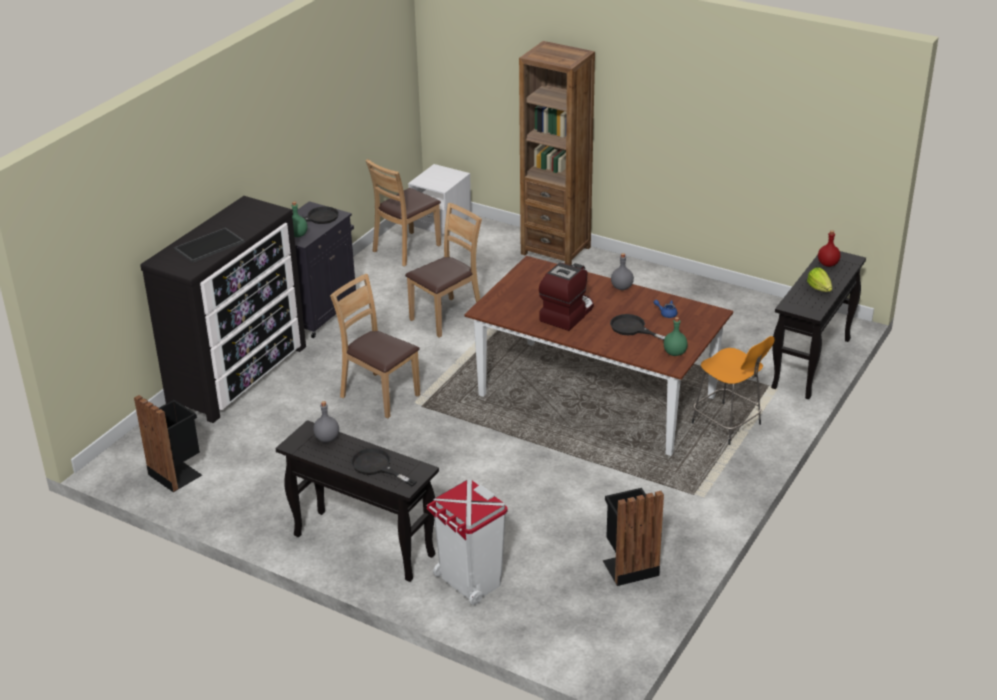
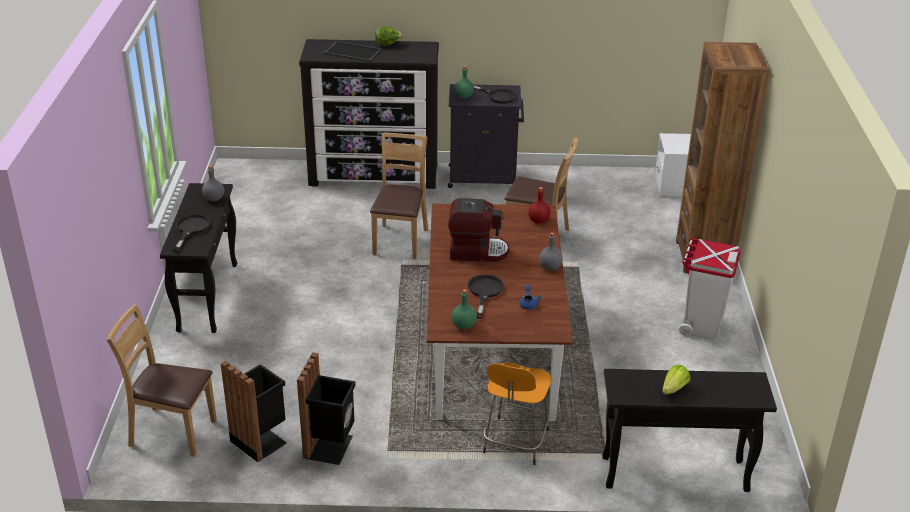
camera: 60 degrees right, 0 degrees up
black trash can [134,395,202,492] -> black trash can moved to [297,352,356,465]
brown chair [365,159,441,266] -> brown chair moved to [106,305,217,457]
white trash can [426,479,508,605] -> white trash can moved to [679,238,741,340]
red bottle [818,230,841,267] -> red bottle moved to [528,187,551,224]
none -> lettuce [375,26,403,46]

